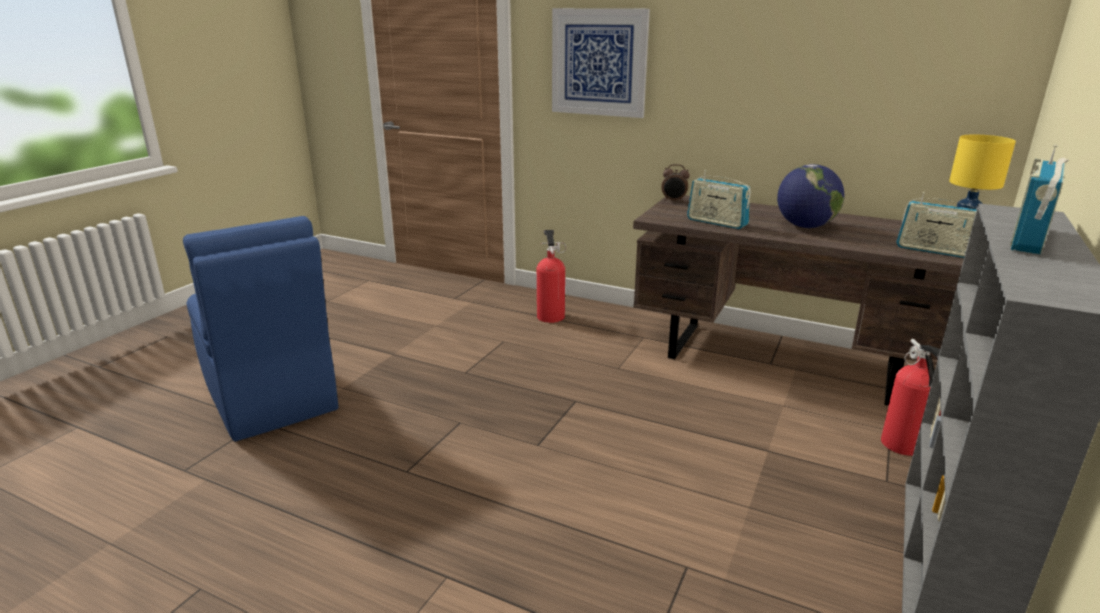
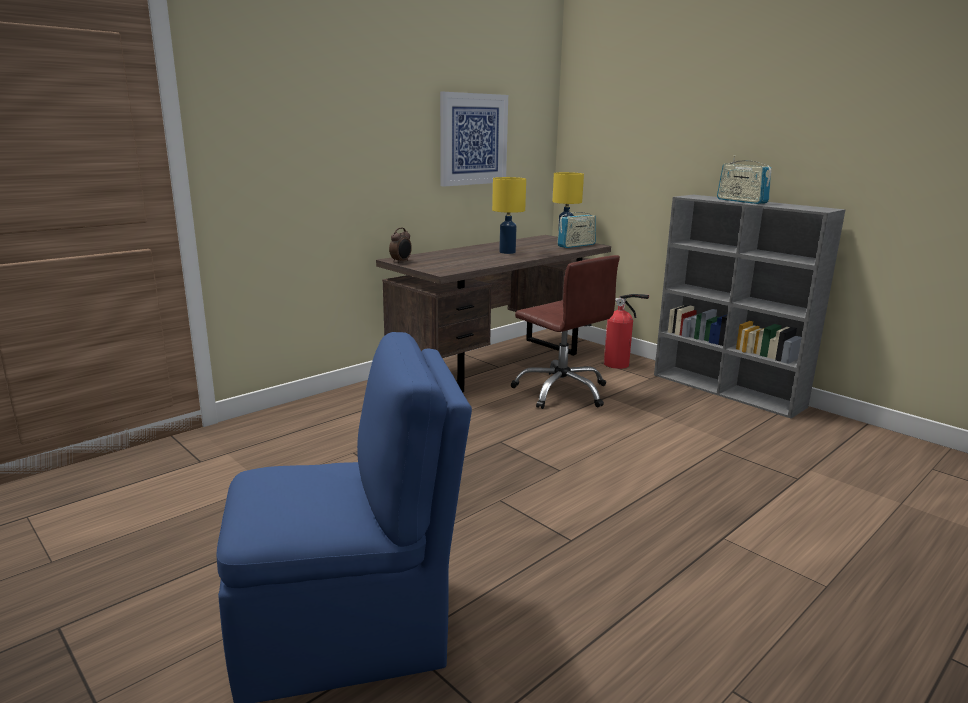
camera: 70 degrees left, 5 degrees down
fire extinguisher [537,230,566,323] -> none
picture [552,8,650,118] -> picture moved to [440,92,508,187]
radio [687,170,751,229] -> none
globe [777,164,844,228] -> yellow table lamp [492,177,526,254]
none -> brown office chair [510,255,620,409]

